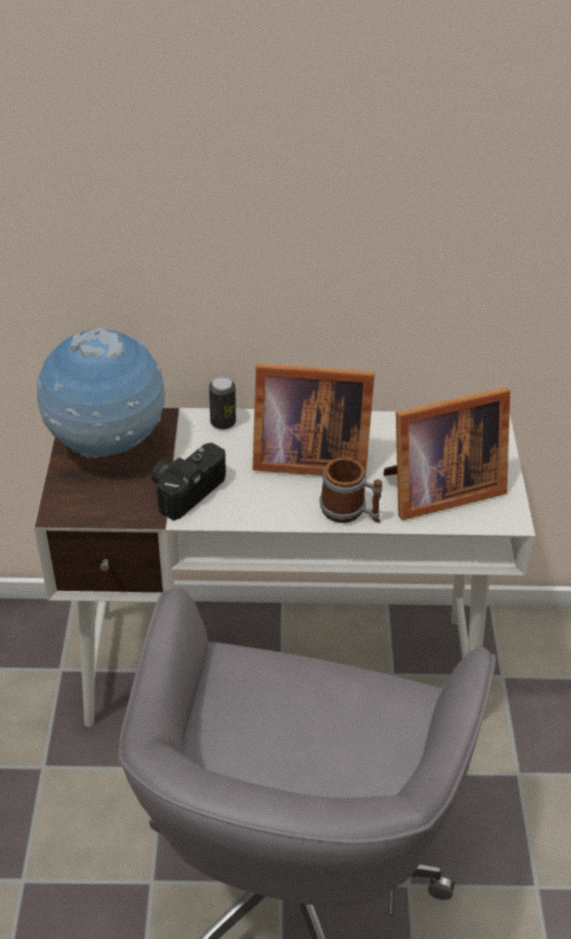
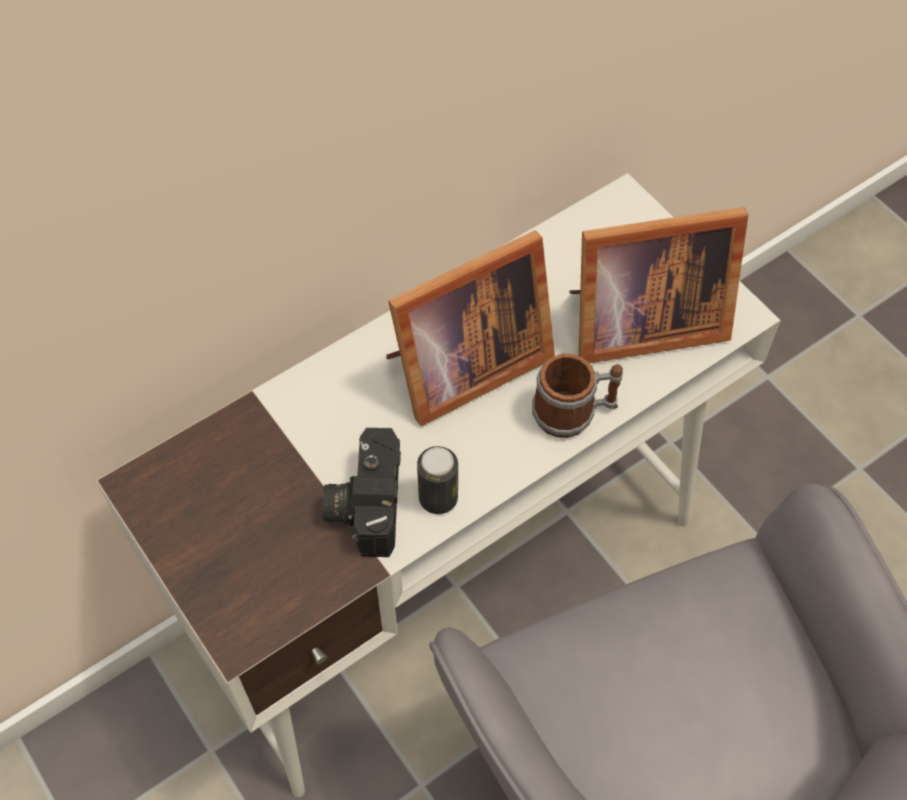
camera: 35 degrees left, 15 degrees up
globe [37,328,165,459] -> none
can [209,377,236,430] -> can moved to [417,446,458,514]
picture frame [383,387,510,520] -> picture frame turned 45 degrees clockwise [570,207,748,363]

